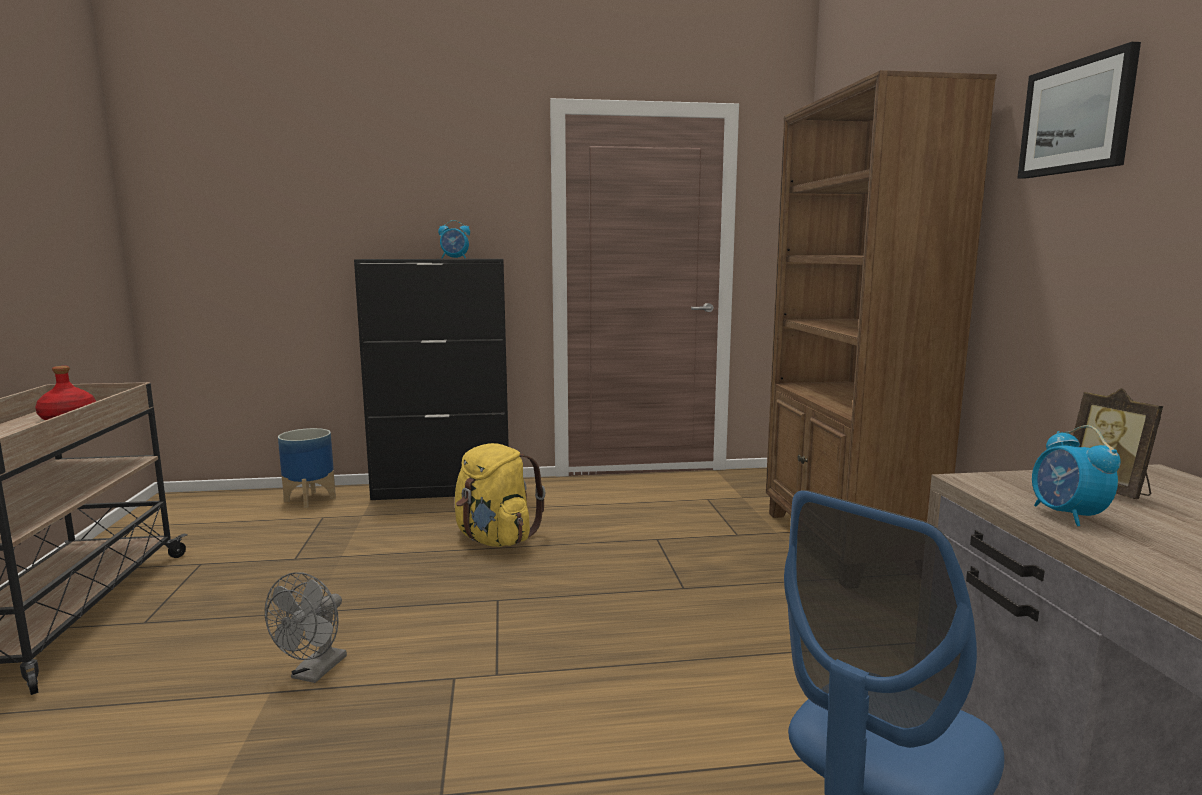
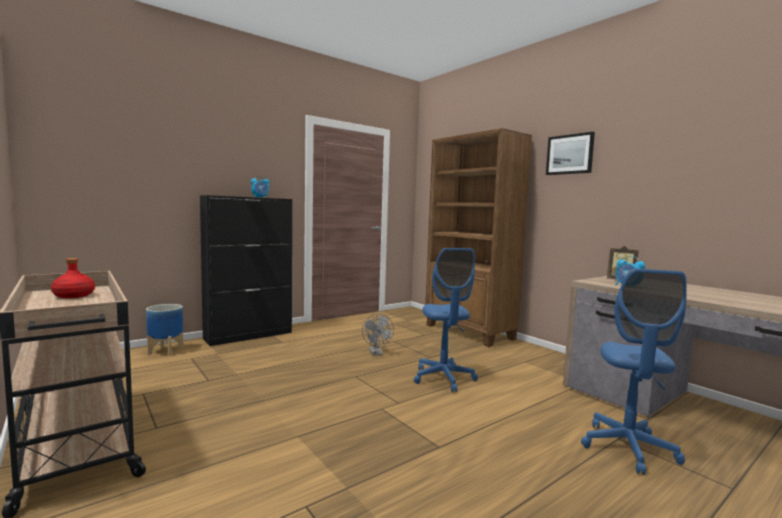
camera: 30 degrees left, 5 degrees down
grey fan [265,572,347,683] -> grey fan moved to [362,314,394,356]
yellow backpack [455,443,545,547] -> none
none -> blue office chair [414,248,478,392]

